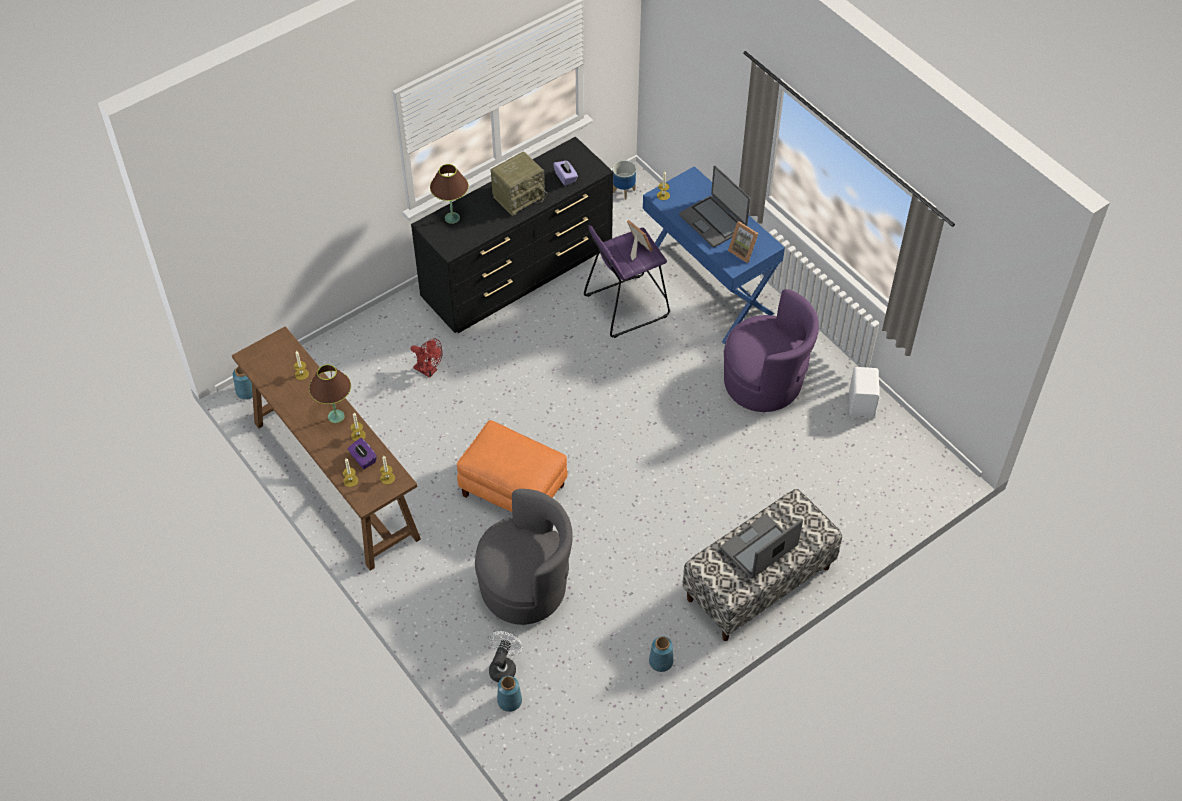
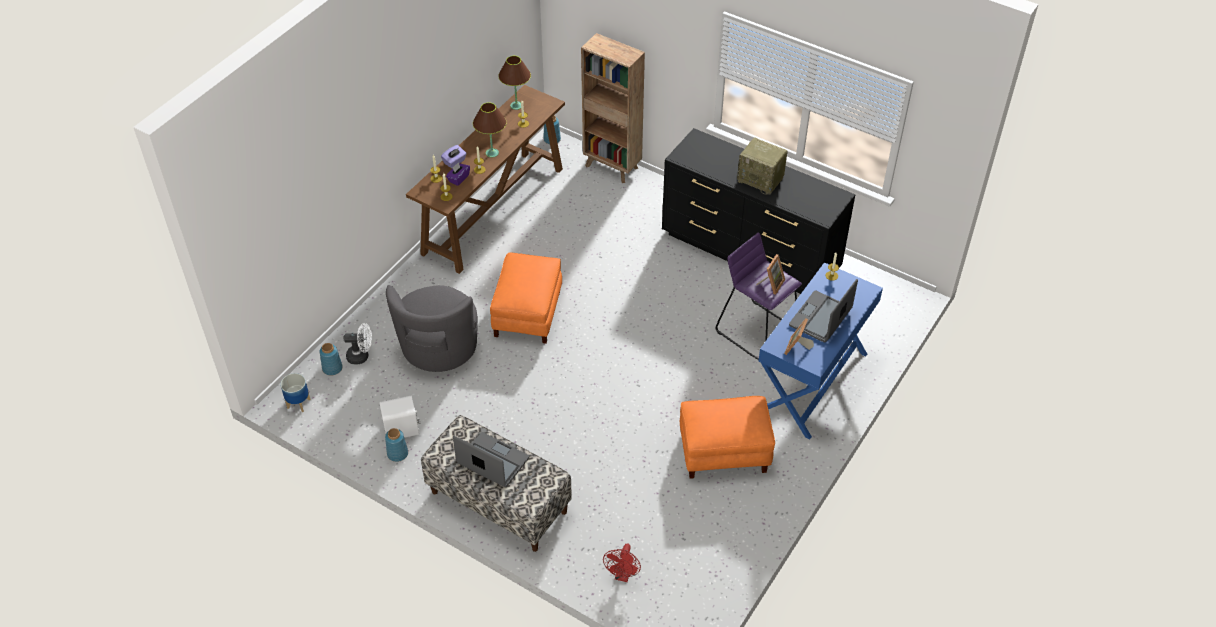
camera: 70 degrees right, 5 degrees down
red fan [411,338,443,378] -> red fan moved to [603,544,641,582]
brown table lamp [430,164,469,224] -> brown table lamp moved to [498,56,531,110]
grey armchair [475,489,573,625] -> grey armchair turned 45 degrees clockwise [386,285,478,372]
purple tissue box [553,160,578,186] -> purple tissue box moved to [441,145,467,168]
planter [612,160,636,200] -> planter moved to [280,373,311,412]
purple armchair [724,289,819,412] -> orange ottoman [680,396,775,479]
white speaker [849,367,879,419] -> white speaker moved to [380,396,420,438]
none -> brown bookcase [581,33,645,183]

